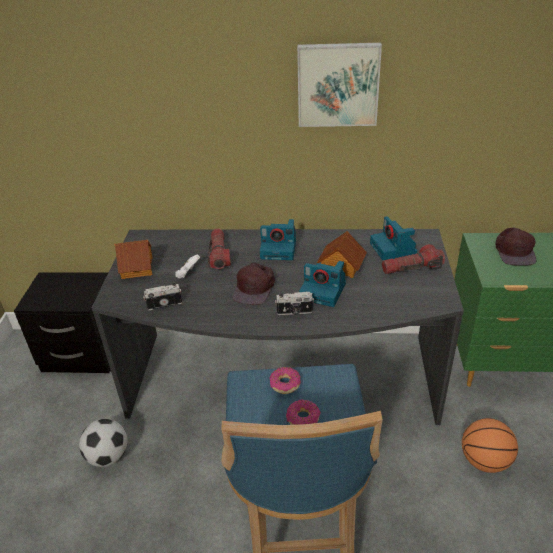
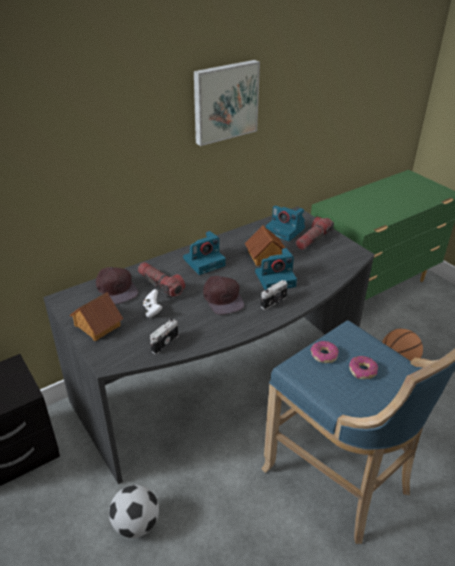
camera: 40 degrees left, 0 degrees up
brown cap [496,228,536,265] -> brown cap moved to [96,267,138,304]

